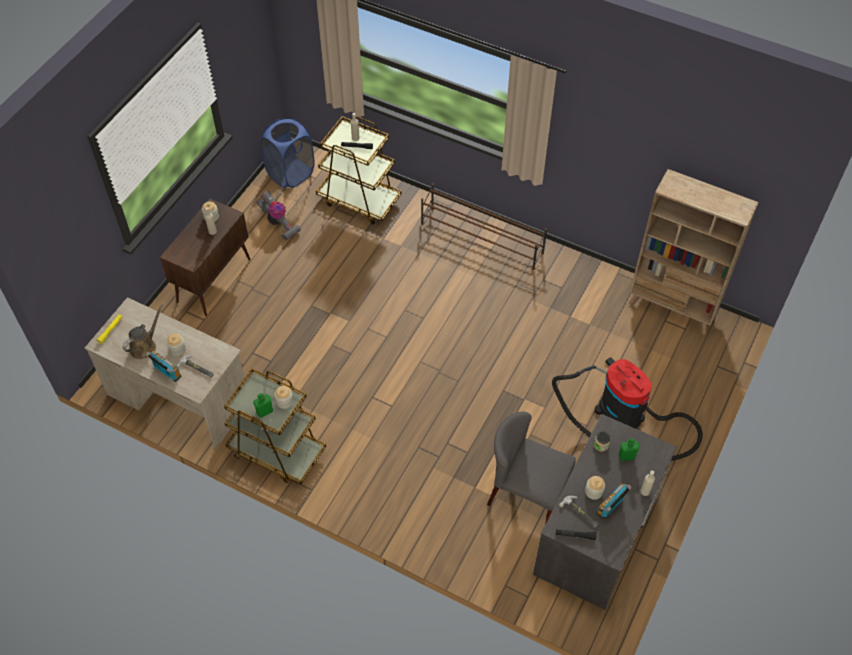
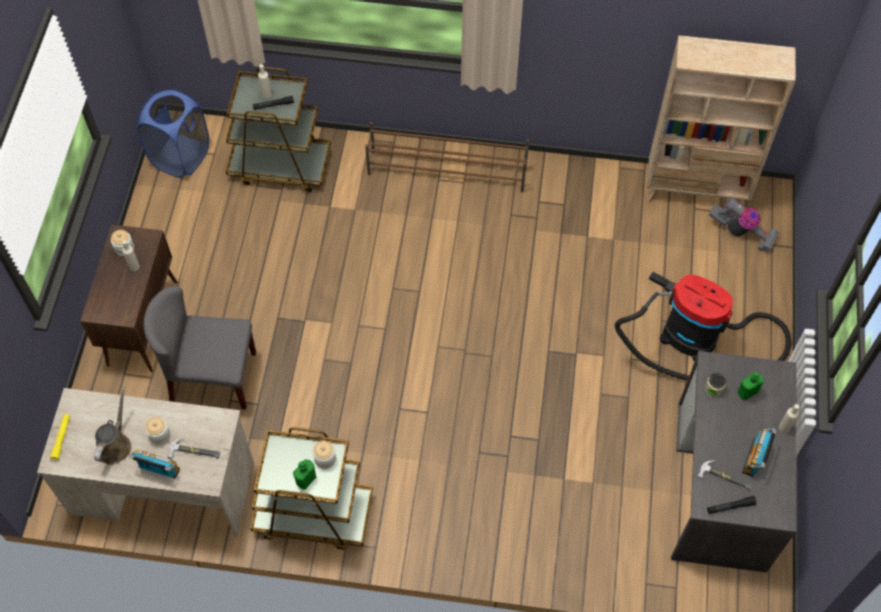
camera: 20 degrees left, 5 degrees up
vacuum cleaner [256,191,301,240] -> vacuum cleaner moved to [709,197,779,253]
grey chair [487,412,576,524] -> grey chair moved to [143,286,256,409]
jar [585,476,605,500] -> none

